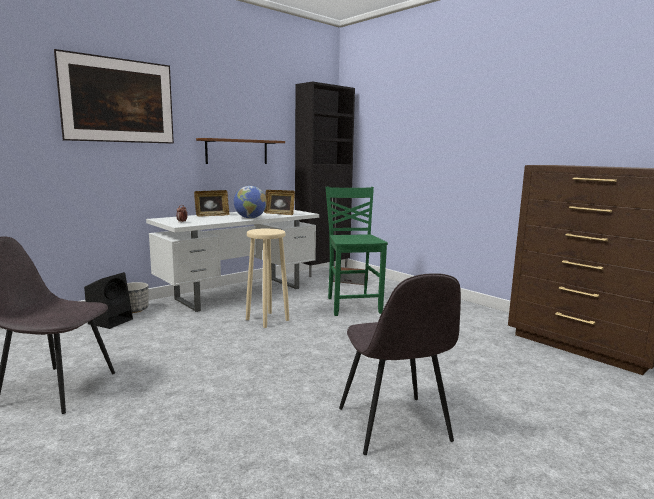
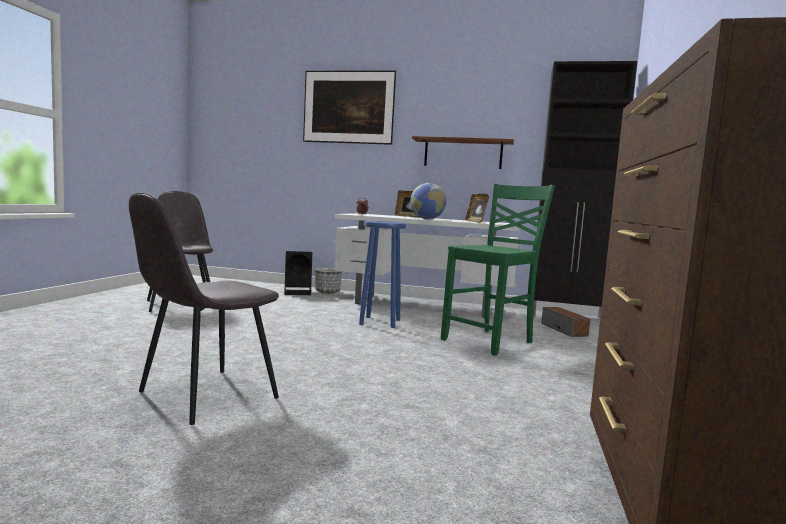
camera: 55 degrees right, 5 degrees down
beige stool [246,228,289,328] -> blue stool [359,221,406,328]

